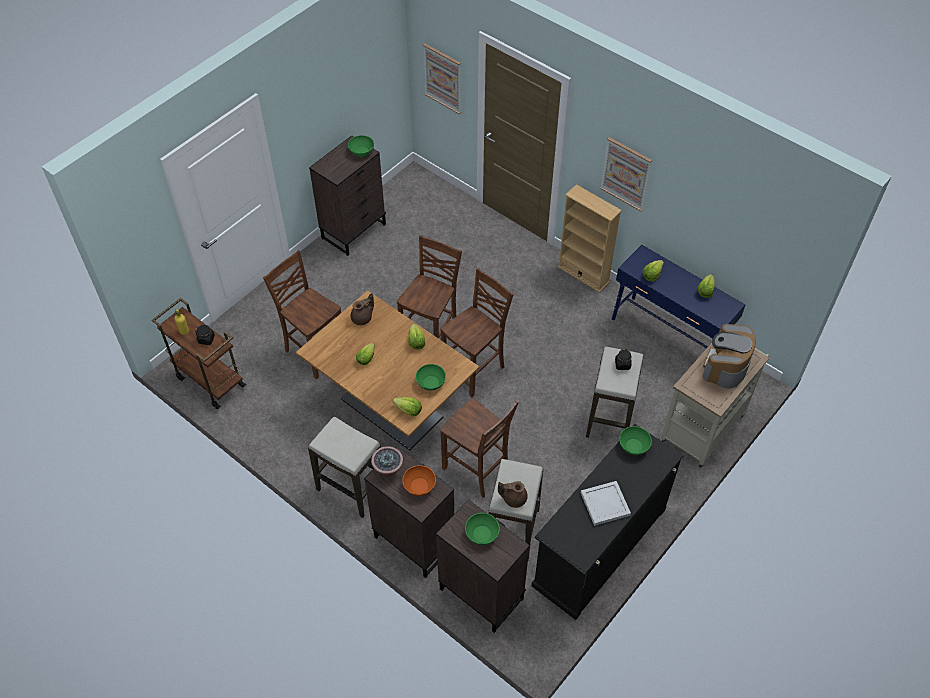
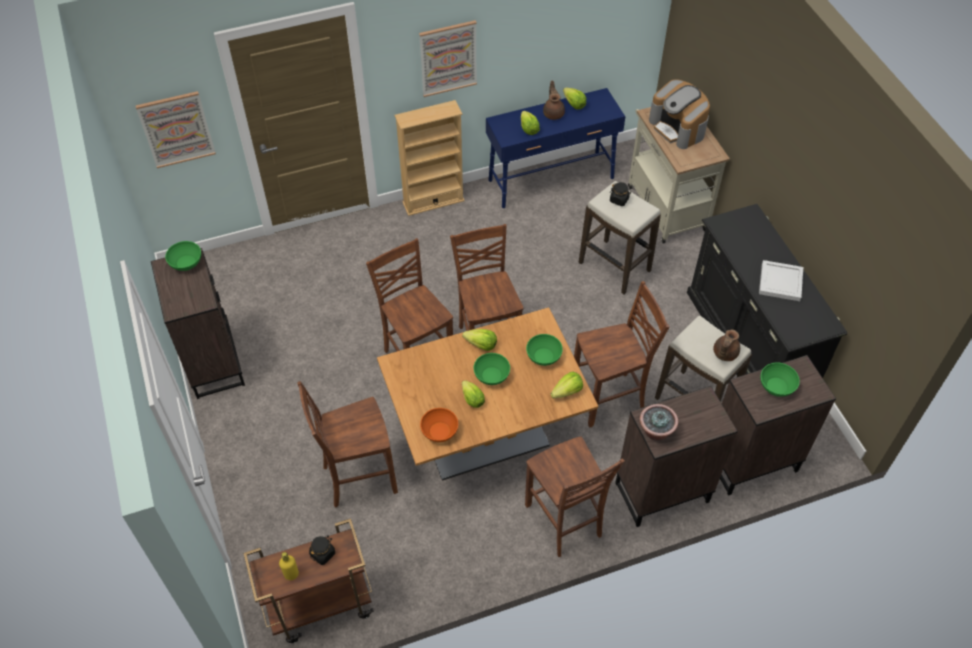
camera: 60 degrees left, 0 degrees up
stool [308,417,381,518] -> brown chair [525,436,624,557]
brown teapot [351,293,374,325] -> brown teapot moved to [543,81,565,120]
orange bowl [402,465,436,496] -> orange bowl moved to [420,408,458,442]
green bowl [619,426,652,455] -> green bowl moved to [474,353,510,385]

